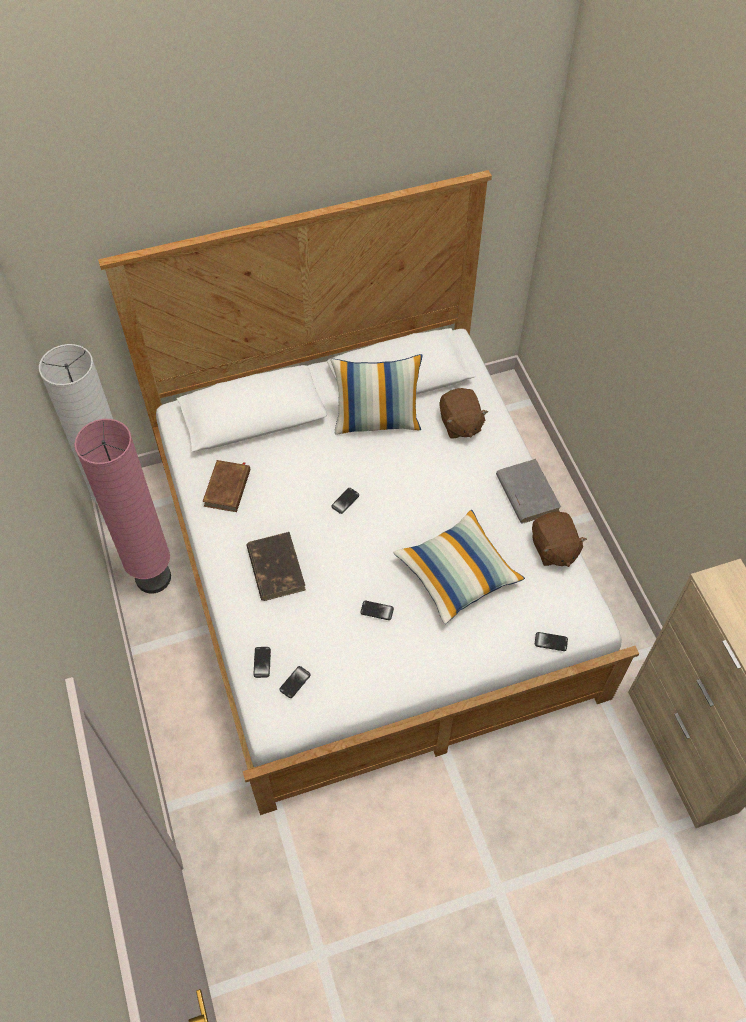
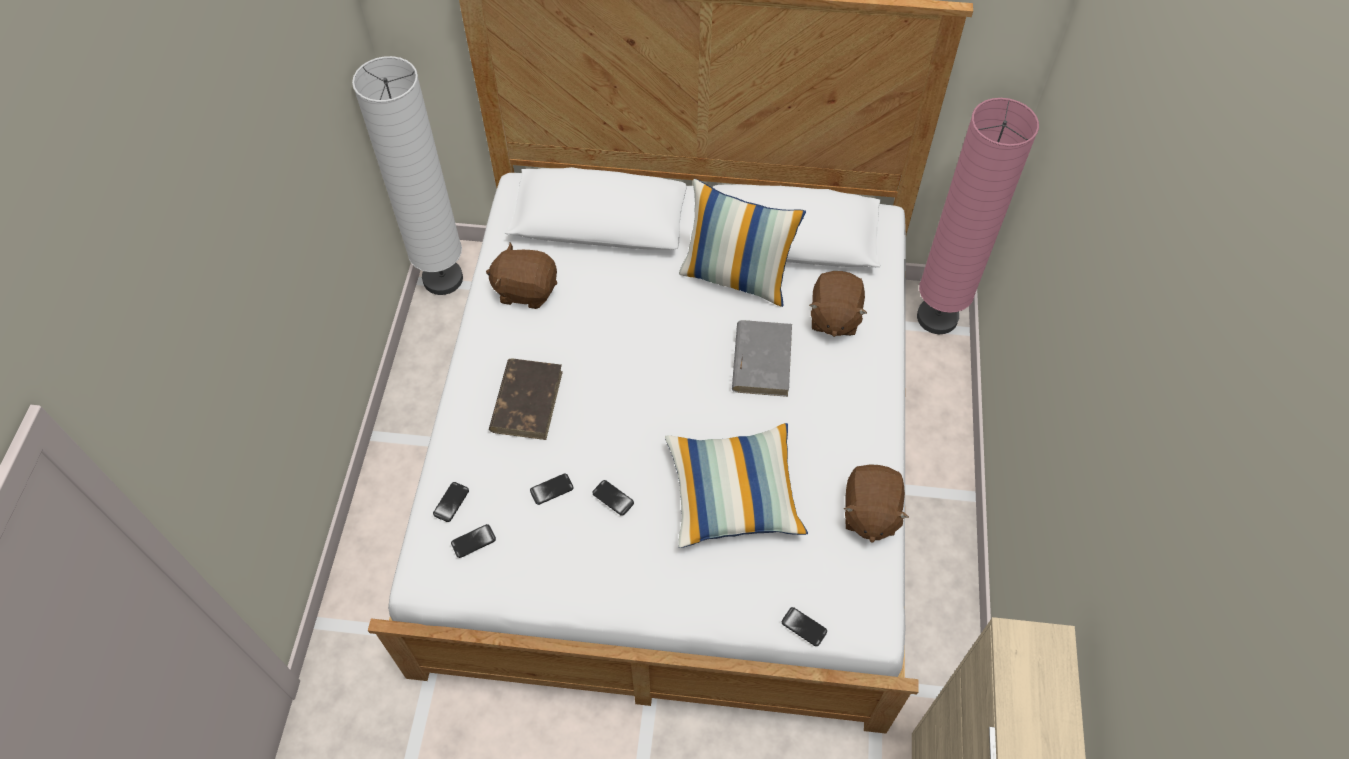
camera: 25 degrees right, 0 degrees up
pink floor lamp [74,419,171,594] -> pink floor lamp moved to [917,98,1039,334]
brown book [202,460,250,512] -> brown plush toy [486,242,557,309]
phone [331,488,359,514] -> phone moved to [530,474,573,505]
grey book [496,459,561,523] -> grey book moved to [732,320,792,397]

